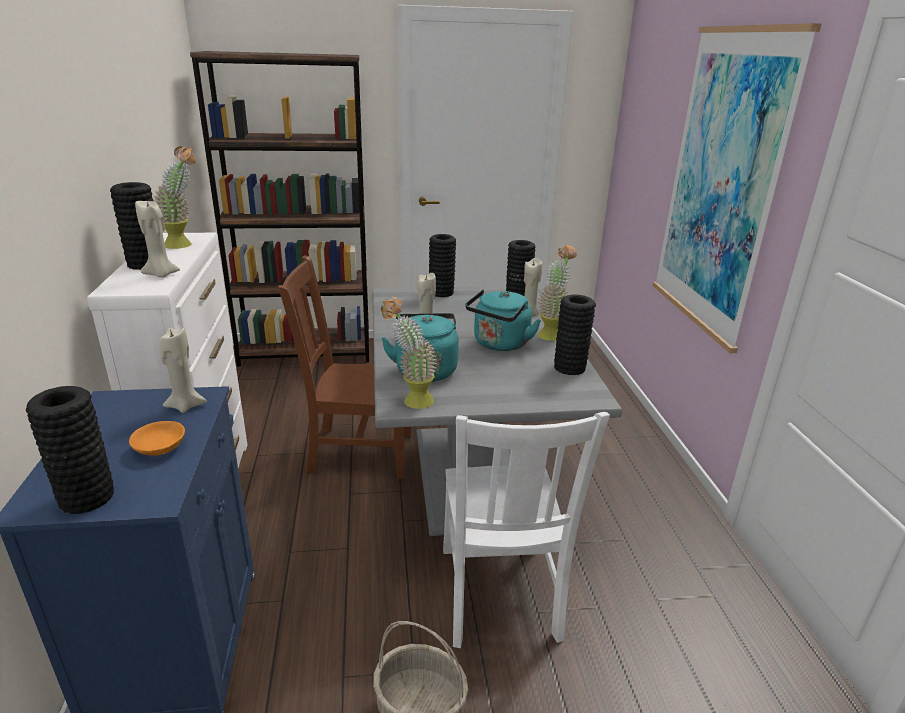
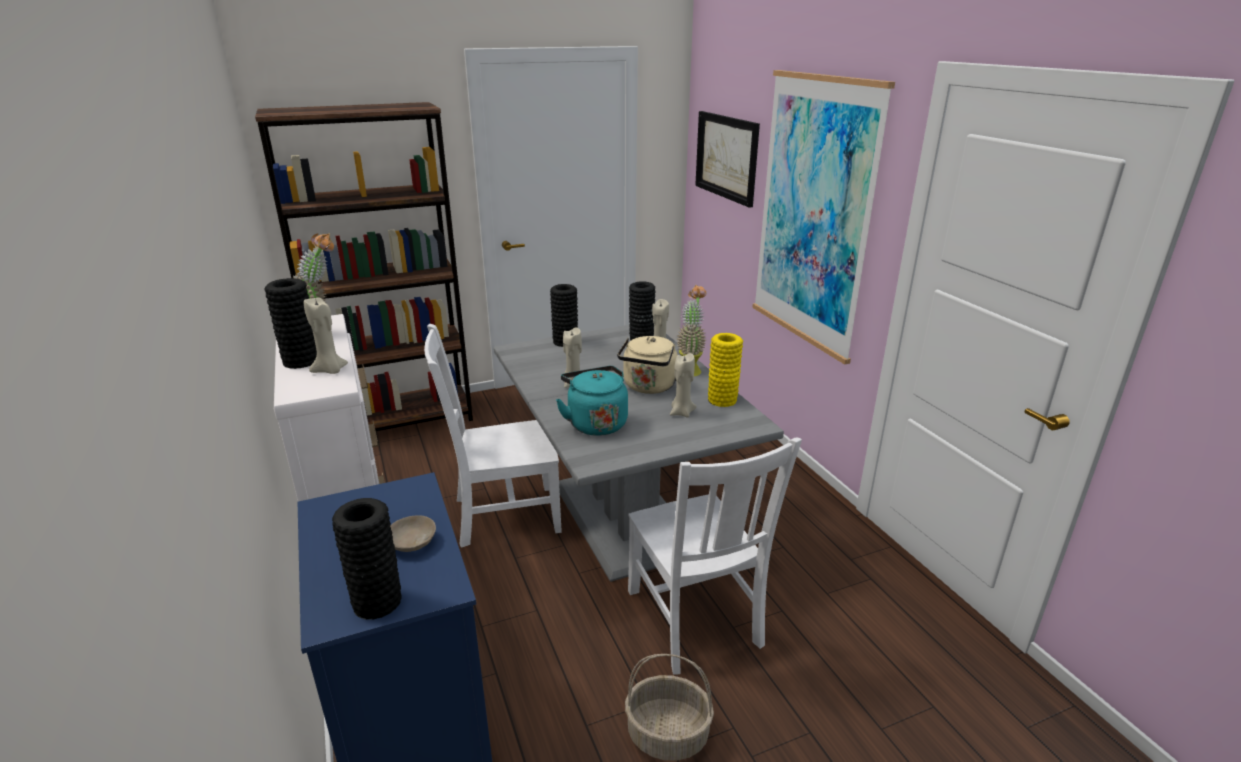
camera: 15 degrees left, 0 degrees up
orange bowl [129,421,185,456] -> beige bowl [390,515,436,552]
beige candle [159,328,207,413] -> beige candle moved to [670,353,697,418]
brown chair [278,255,412,479] -> white chair [424,324,562,548]
potted plant [381,297,437,409] -> none
turquoise kettle [465,289,541,351] -> beige kettle [617,336,678,394]
black vase [554,294,596,375] -> yellow vase [708,333,743,407]
none -> picture [695,111,760,208]

